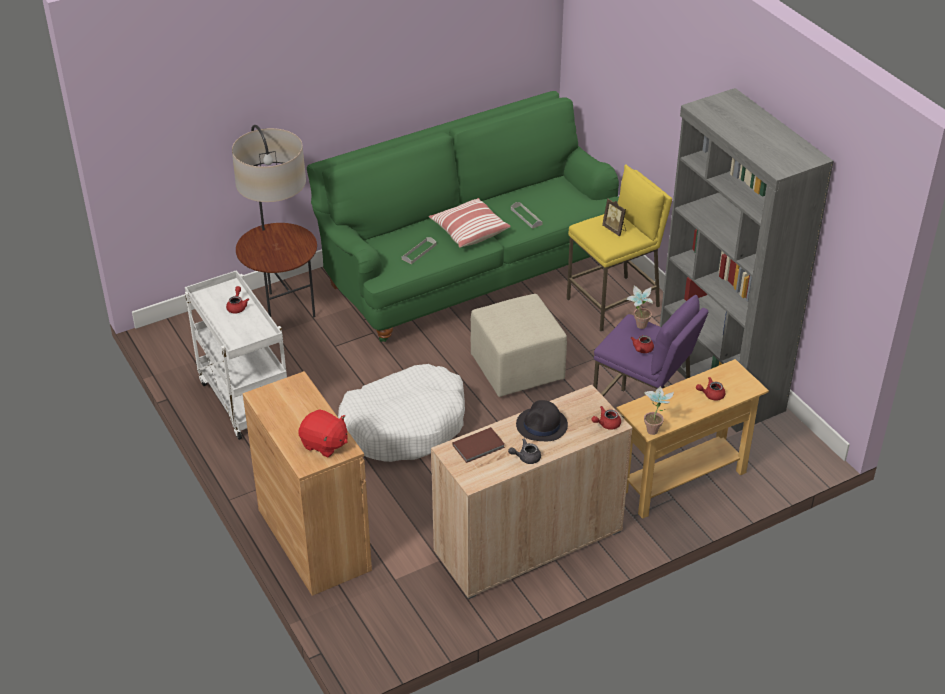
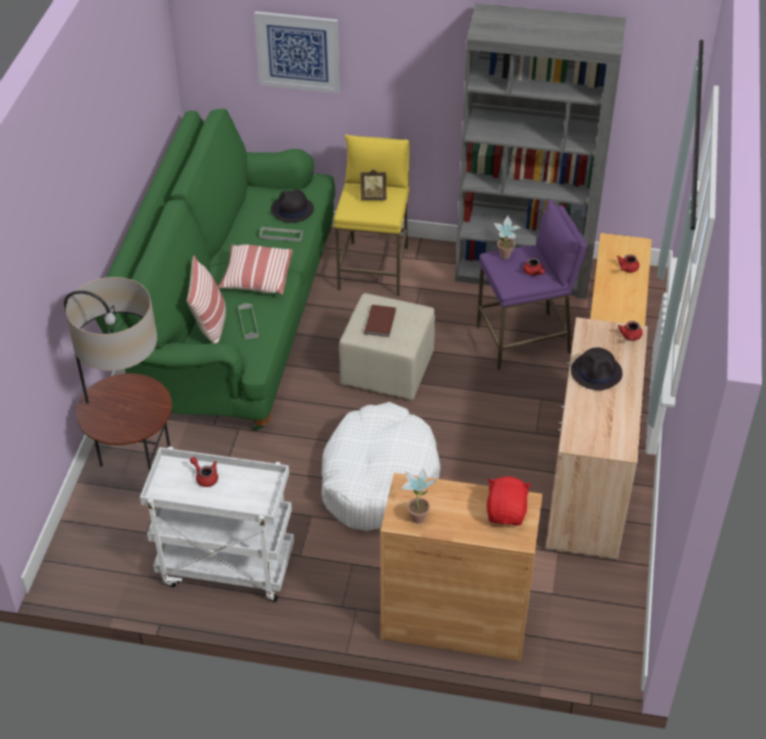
camera: 50 degrees left, 5 degrees up
red plush toy [298,409,348,457] -> red plush toy turned 60 degrees counterclockwise [487,476,531,526]
brown book [452,427,505,463] -> brown book moved to [364,305,396,337]
grey teapot [508,439,541,464] -> none
potted plant [644,386,674,435] -> potted plant moved to [401,468,437,524]
none -> pillow [187,256,226,344]
none -> picture [254,11,340,93]
none -> black hat [271,189,314,223]

